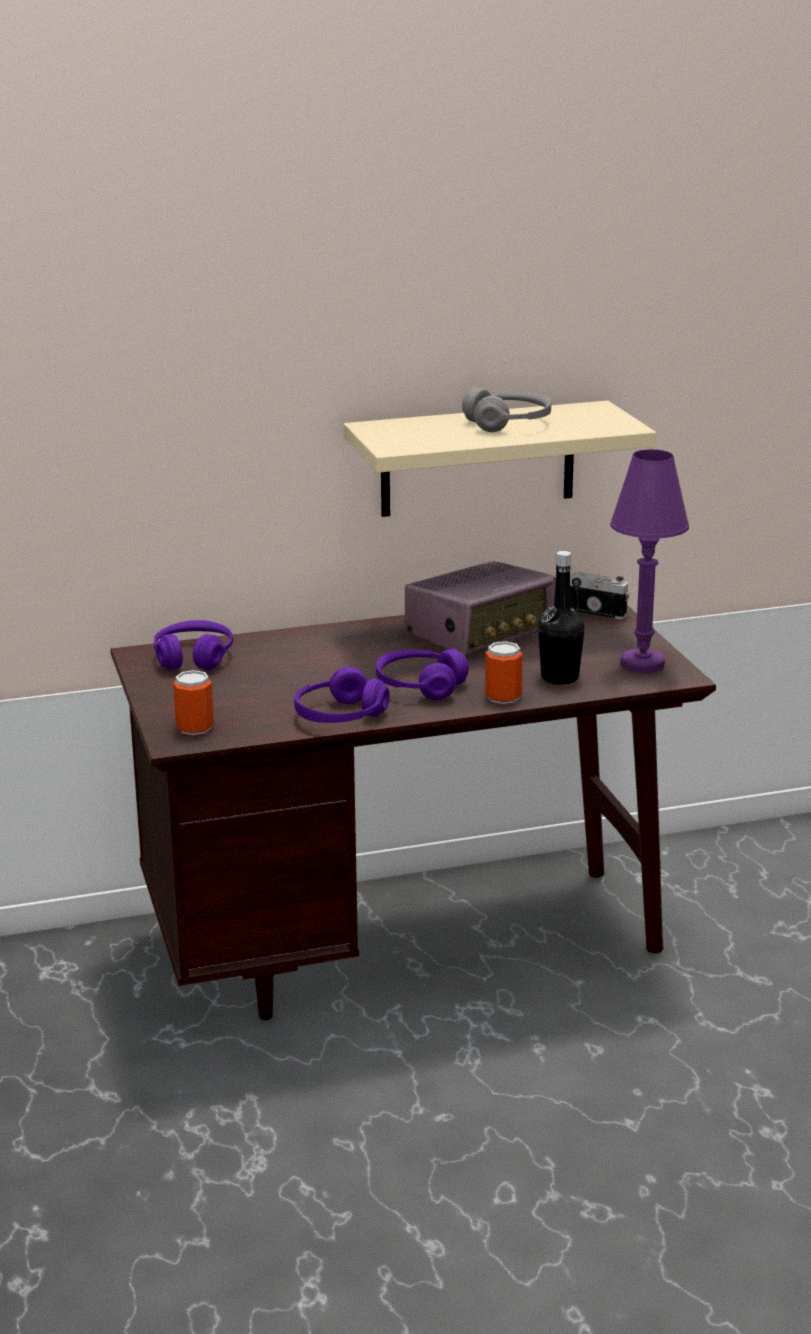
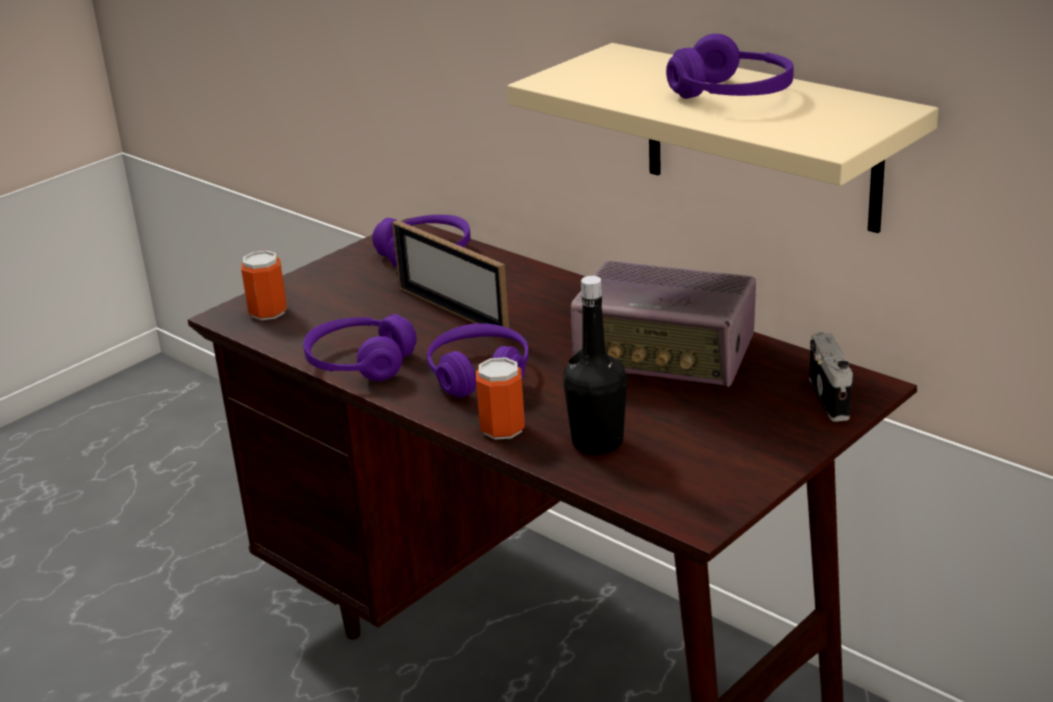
camera: 60 degrees right, 5 degrees up
grey headphones [462,387,551,432] -> purple headphones [666,34,794,99]
purple table lamp [610,449,689,673] -> none
none -> picture frame [392,220,509,328]

